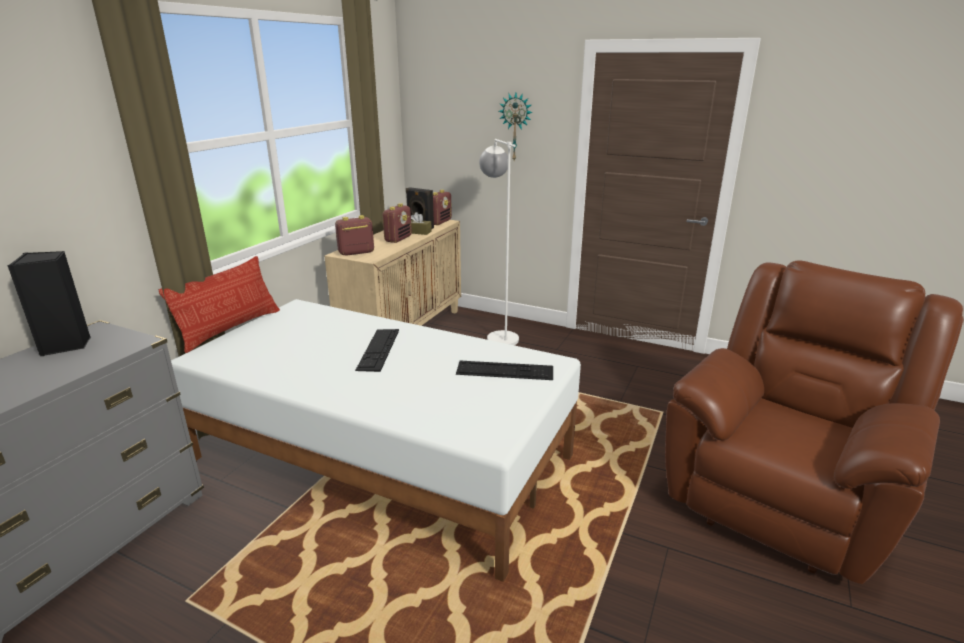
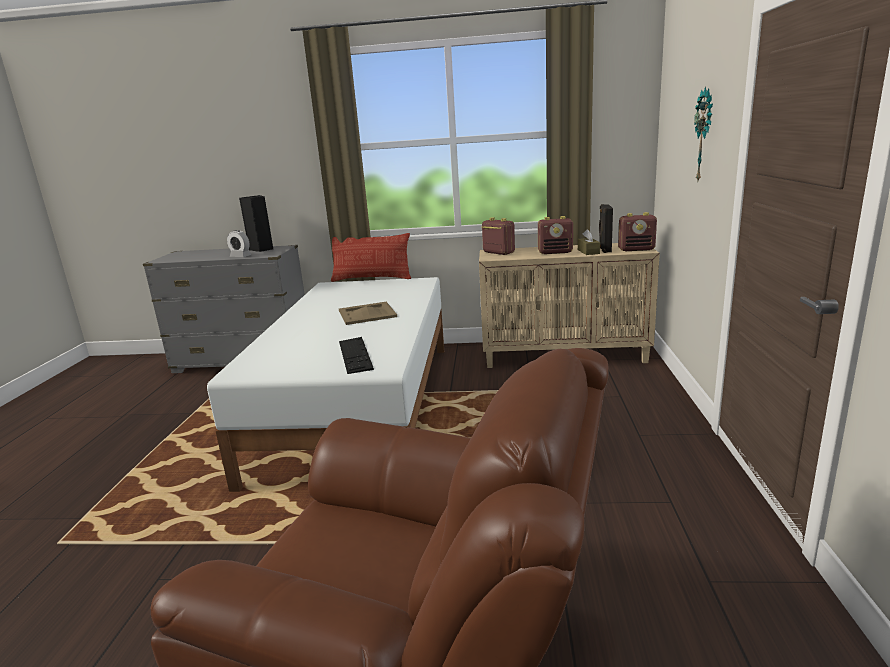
camera: 70 degrees right, 5 degrees down
keyboard [355,329,399,372] -> beige tray [339,302,397,325]
white floor lamp [479,139,519,345] -> none
none -> alarm clock [227,230,251,257]

